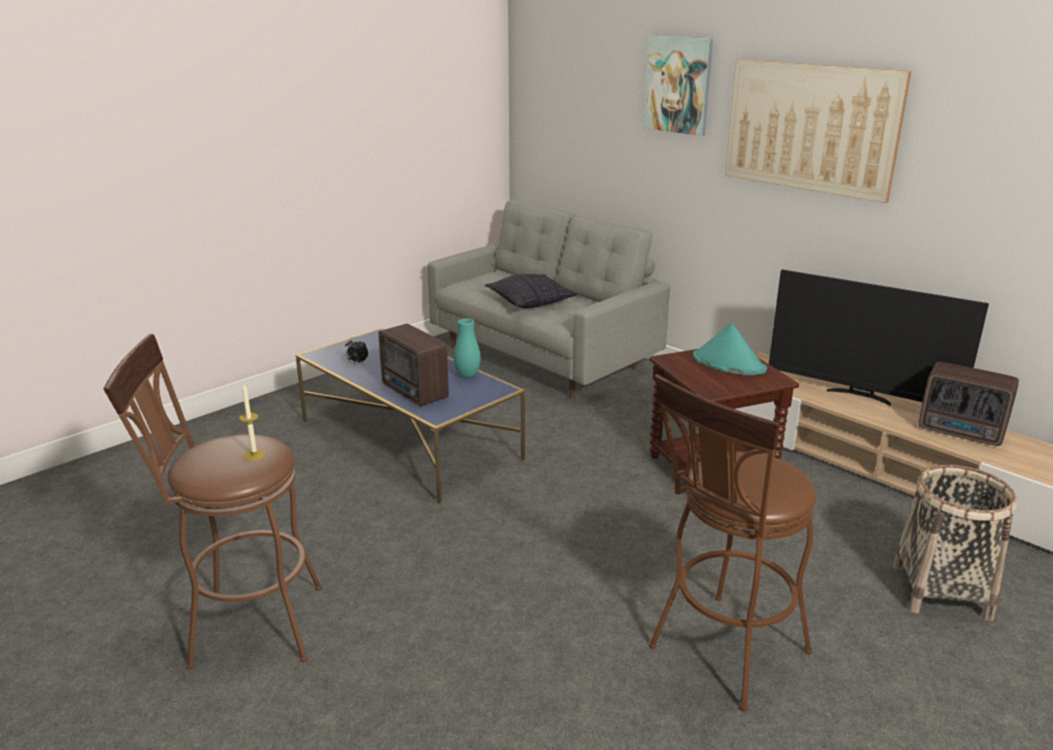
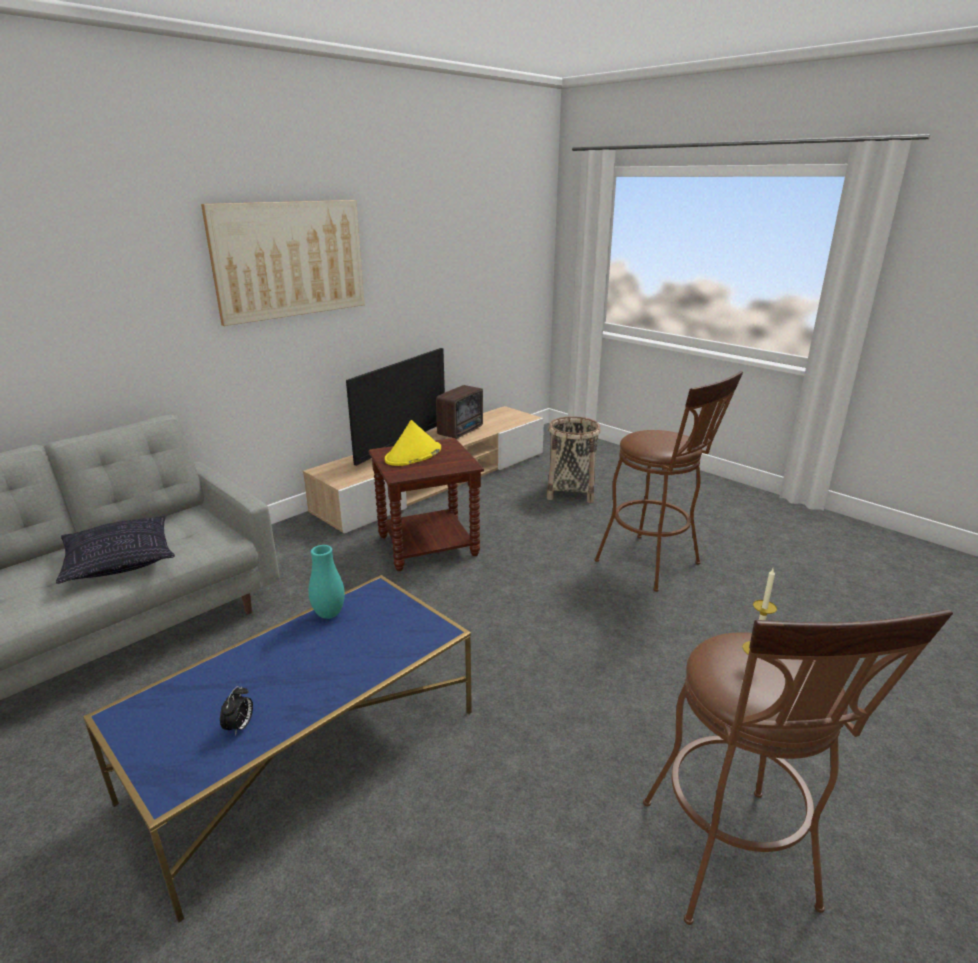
camera: 90 degrees left, 0 degrees up
radio [378,324,449,406] -> none
picture [643,35,713,136] -> none
turquoise hat [693,322,767,375] -> yellow hat [385,420,441,466]

